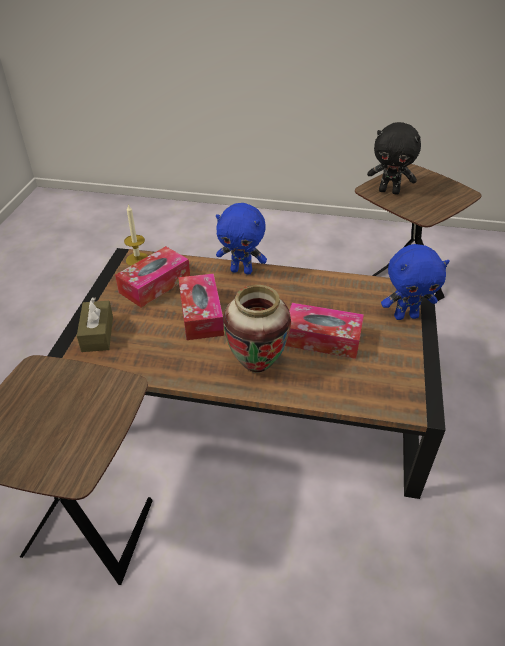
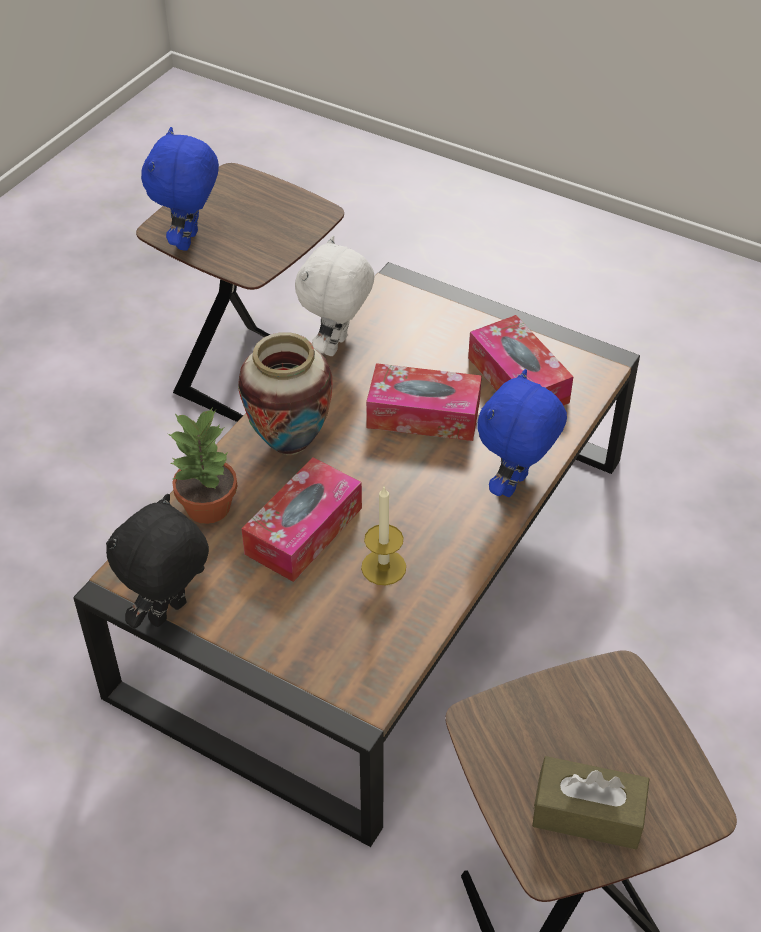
camera: 110 degrees right, 5 degrees up
brown tissue box [77,297,113,352] -> brown tissue box moved to [532,756,649,849]
candle [124,204,148,266] -> candle moved to [361,485,406,585]
black plush toy [367,122,421,195] -> black plush toy moved to [106,494,209,628]
blue plush toy [381,244,450,320] -> blue plush toy moved to [141,127,219,251]
none -> potted plant [168,408,237,524]
none -> white plush toy [295,235,375,356]

